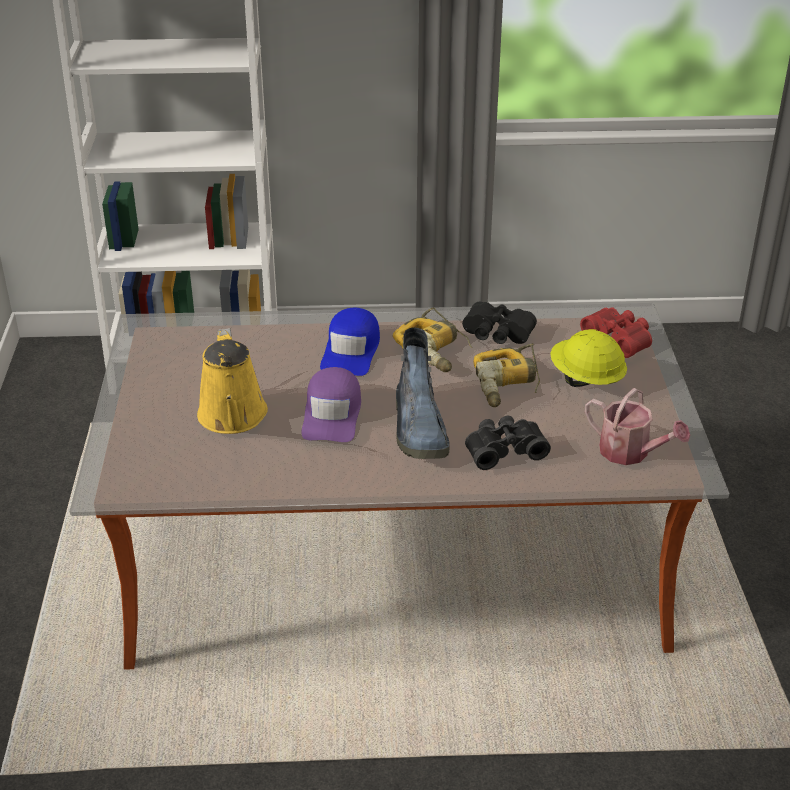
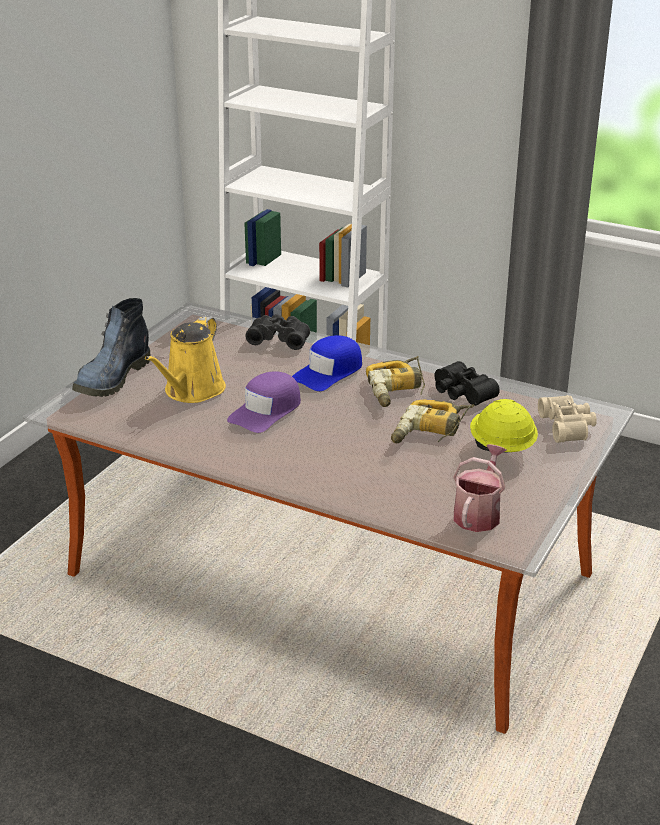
camera: 30 degrees right, 5 degrees down
boot [396,328,450,459] -> boot moved to [72,298,151,397]
black binoculars [465,415,551,470] -> black binoculars moved to [245,314,310,350]
red binoculars [580,307,652,358] -> beige binoculars [538,395,597,443]
watering can [585,388,690,465] -> watering can turned 135 degrees counterclockwise [453,444,506,532]

